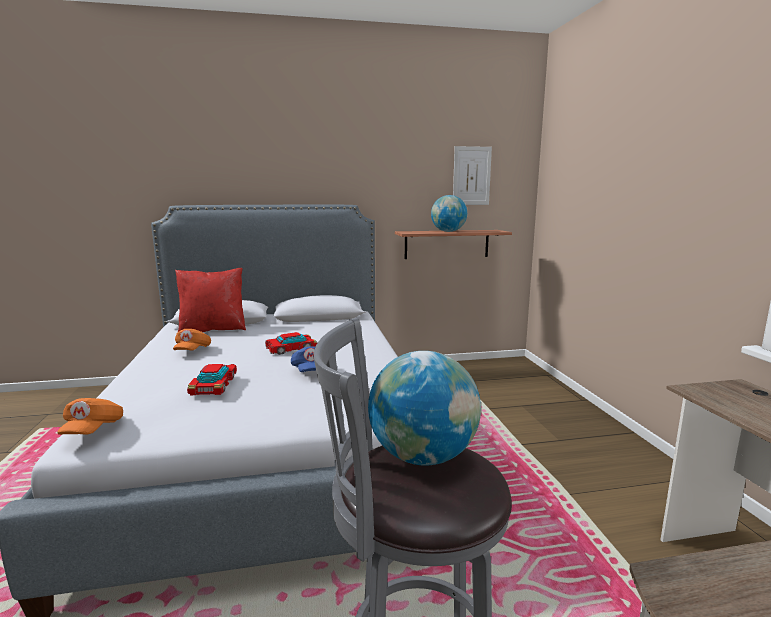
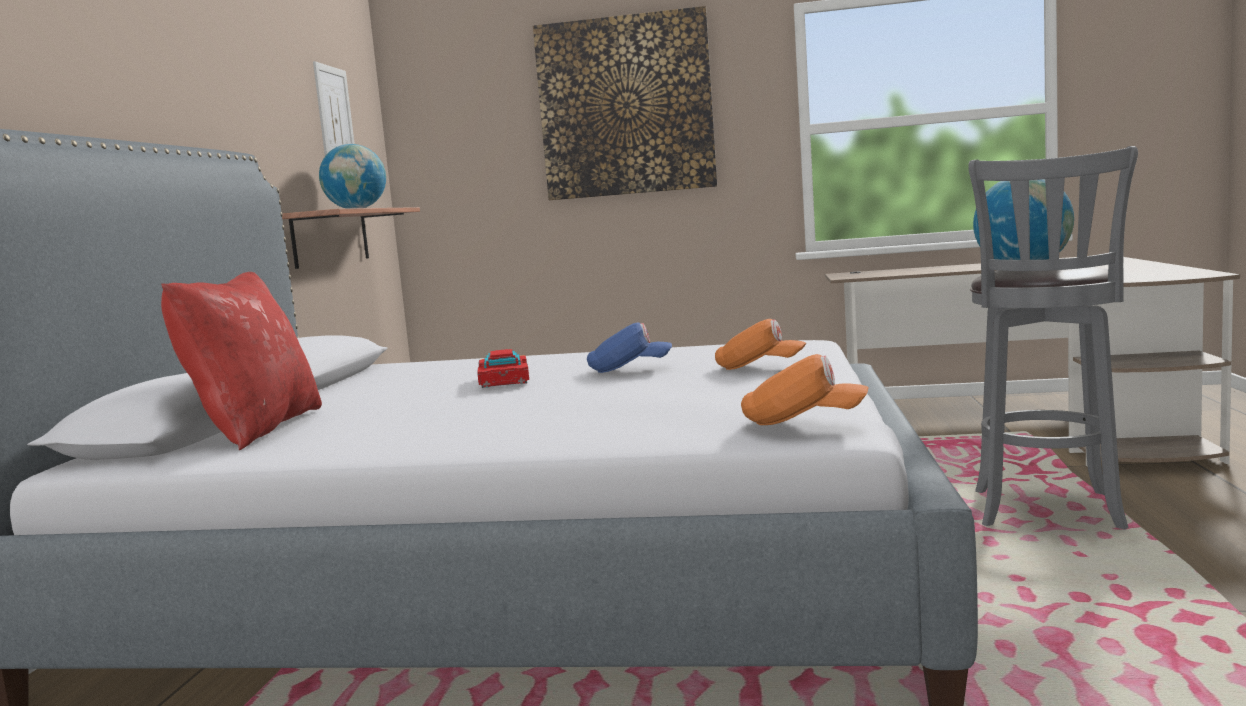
camera: 70 degrees left, 5 degrees down
orange cap [173,329,211,351] -> orange cap moved to [715,319,807,370]
toy car [187,364,237,395] -> none
none -> picture [533,6,717,200]

